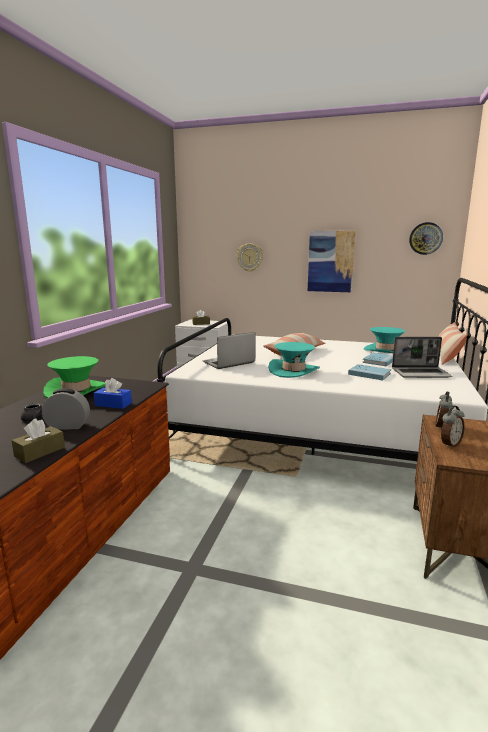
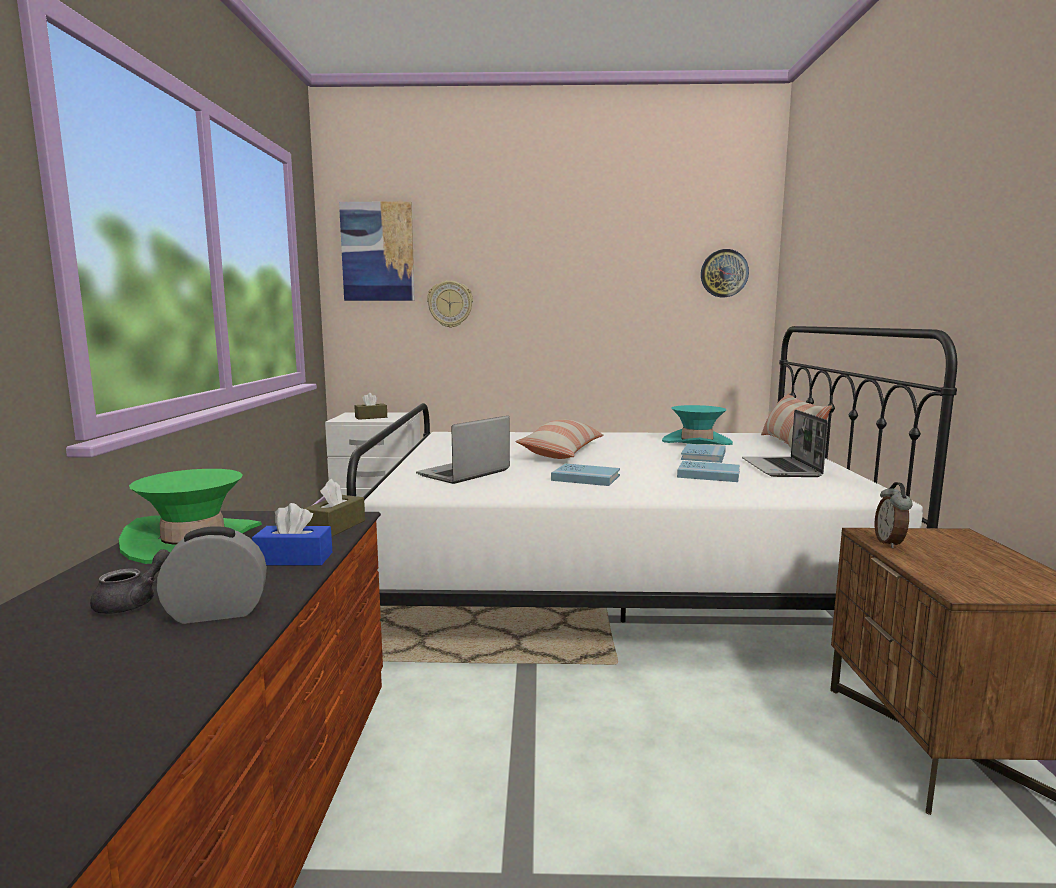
camera: 15 degrees left, 5 degrees down
brown tissue box [12,418,65,463] -> brown tissue box moved to [304,479,365,536]
turquoise hat [268,342,320,378] -> blue book [551,464,620,486]
picture [308,231,356,292] -> picture moved to [339,201,415,301]
laptop [392,337,453,378] -> laptop turned 105 degrees clockwise [742,410,828,477]
alarm clock [441,405,465,448] -> none

